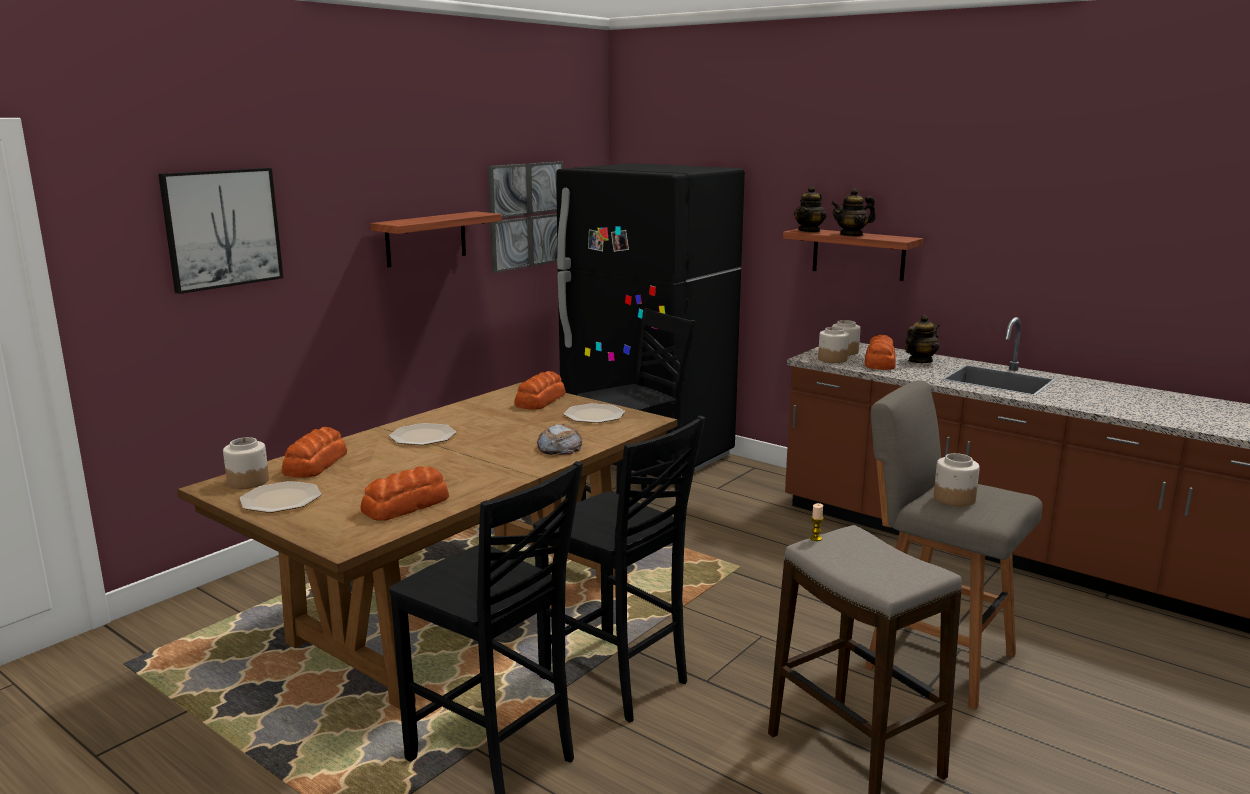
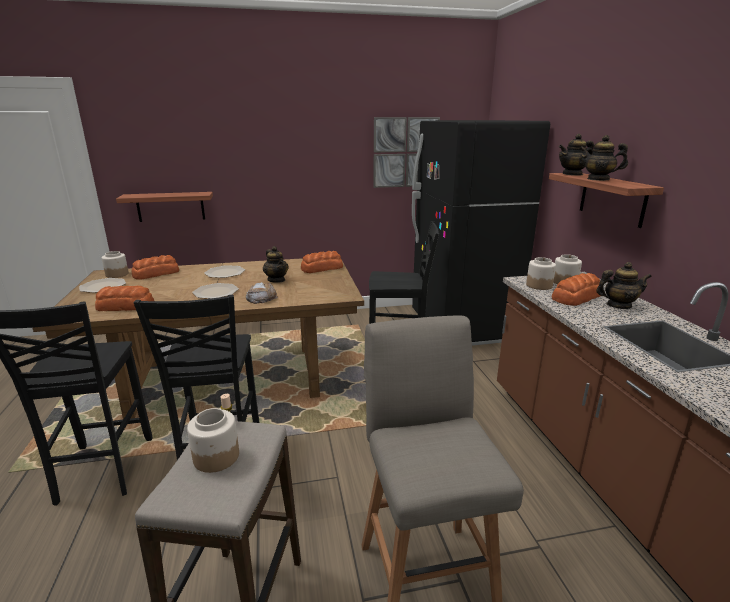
camera: 40 degrees right, 5 degrees up
picture [158,168,283,294] -> none
shelf [370,211,502,268] -> shelf moved to [116,192,213,222]
plate [563,403,625,423] -> plate moved to [192,283,239,299]
jar [934,453,980,506] -> jar moved to [187,408,239,473]
none -> teapot [263,246,289,283]

